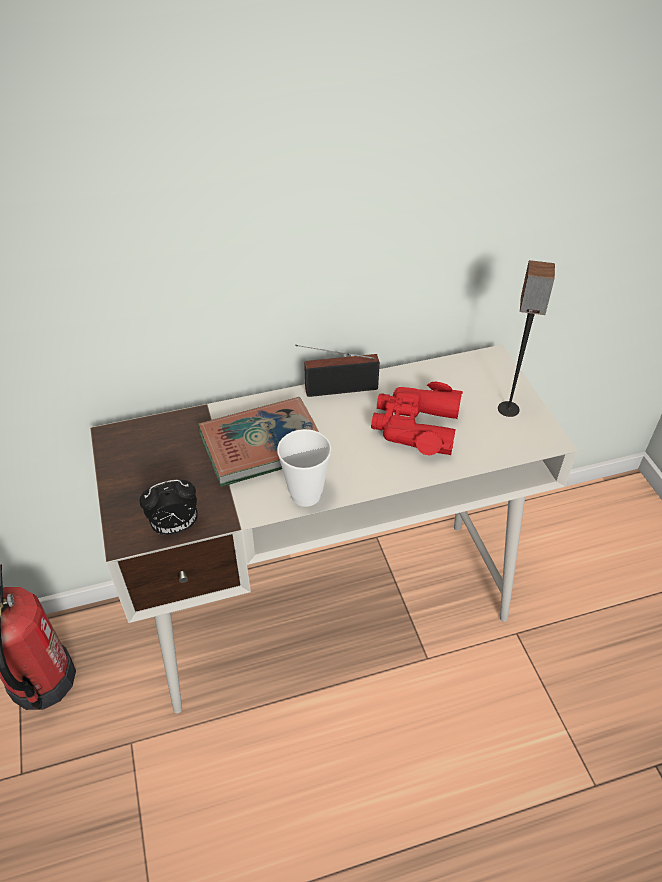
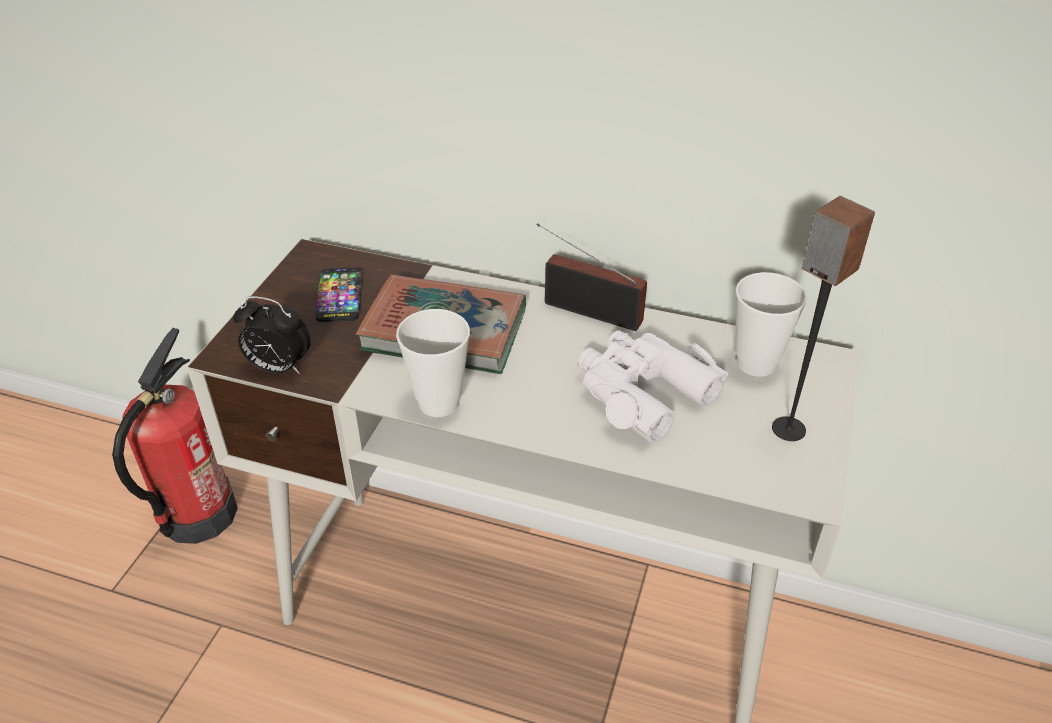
camera: 35 degrees right, 5 degrees down
red binoculars [371,382,463,456] -> white binoculars [577,330,729,444]
none -> phone [315,267,362,322]
none -> cup [735,272,807,377]

